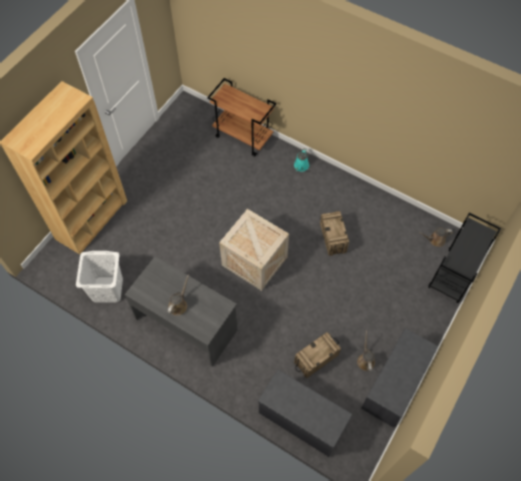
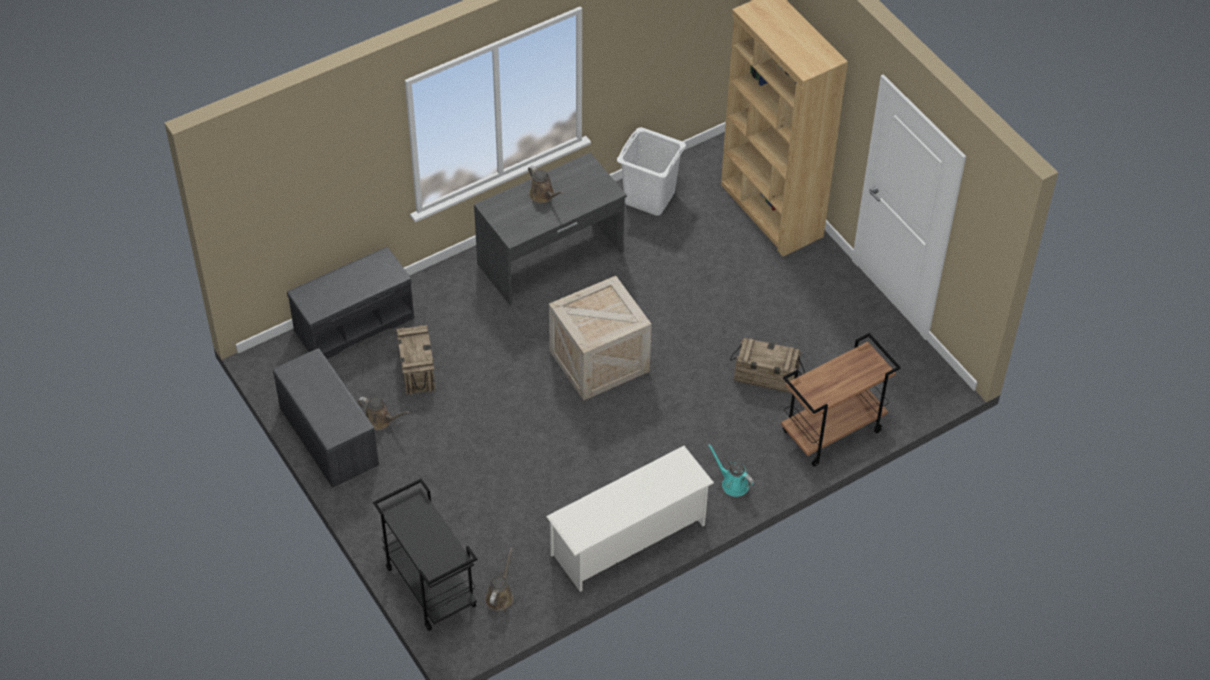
camera: 115 degrees right, 10 degrees down
crate [320,211,349,256] -> crate moved to [730,338,805,393]
none -> white shoe rack [546,446,714,592]

